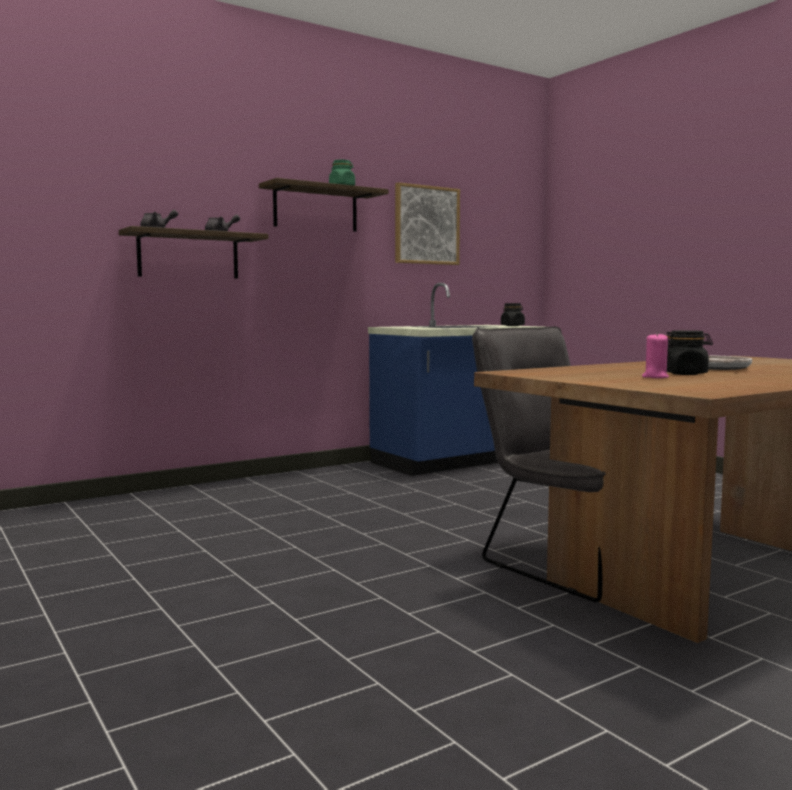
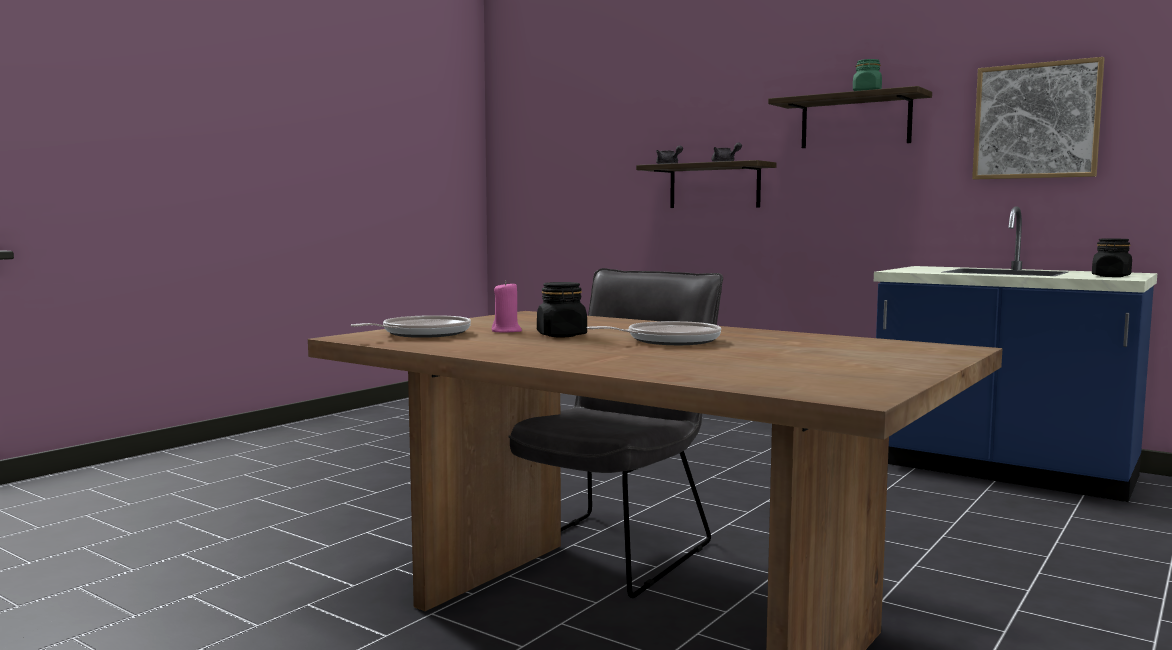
camera: 70 degrees right, 0 degrees up
none -> frying pan [350,315,471,338]

